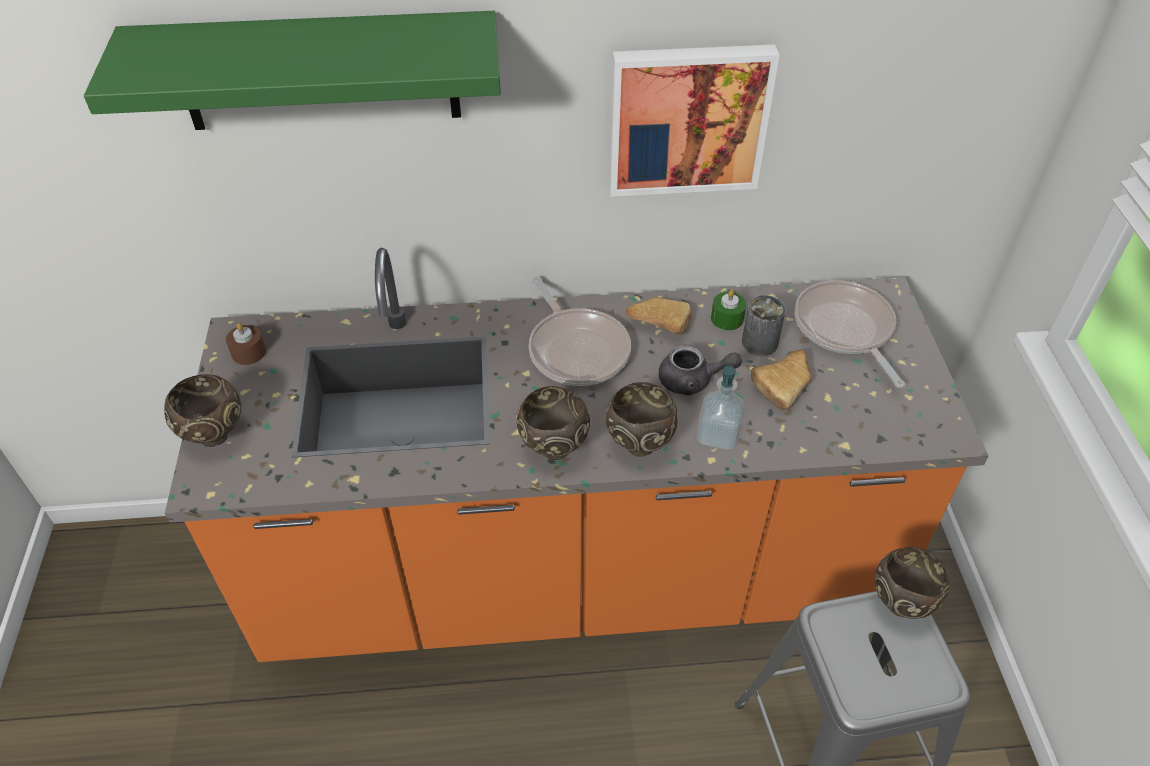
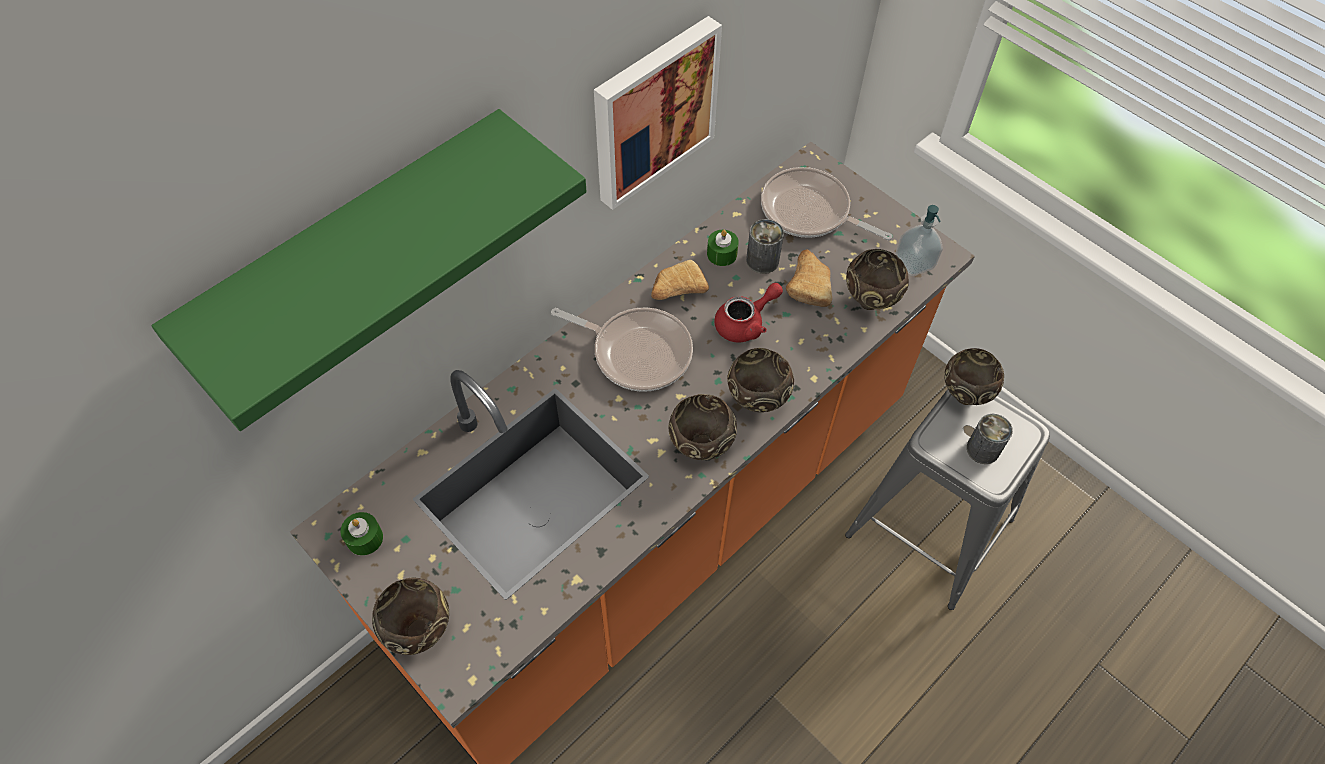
camera: 40 degrees left, 10 degrees up
brown candle [226,323,266,365] -> green candle [341,512,383,556]
grey teapot [659,345,742,396] -> red teapot [715,283,783,343]
soap dispenser [697,366,745,450] -> soap dispenser moved to [896,205,943,276]
none -> brown bowl [846,249,909,310]
none -> can [967,414,1013,464]

